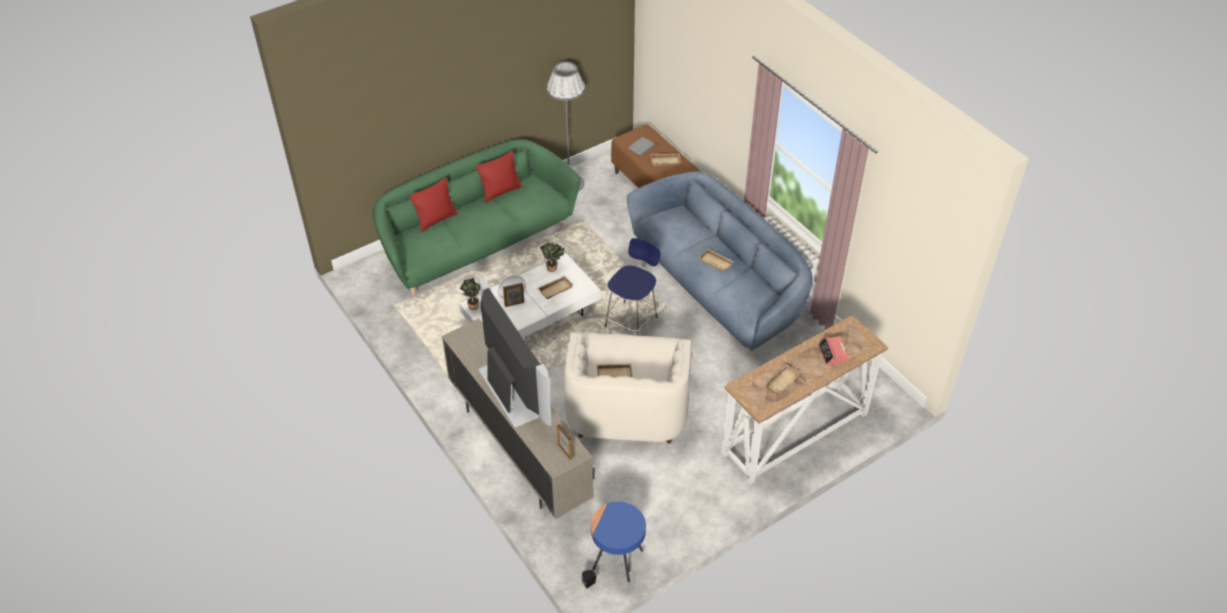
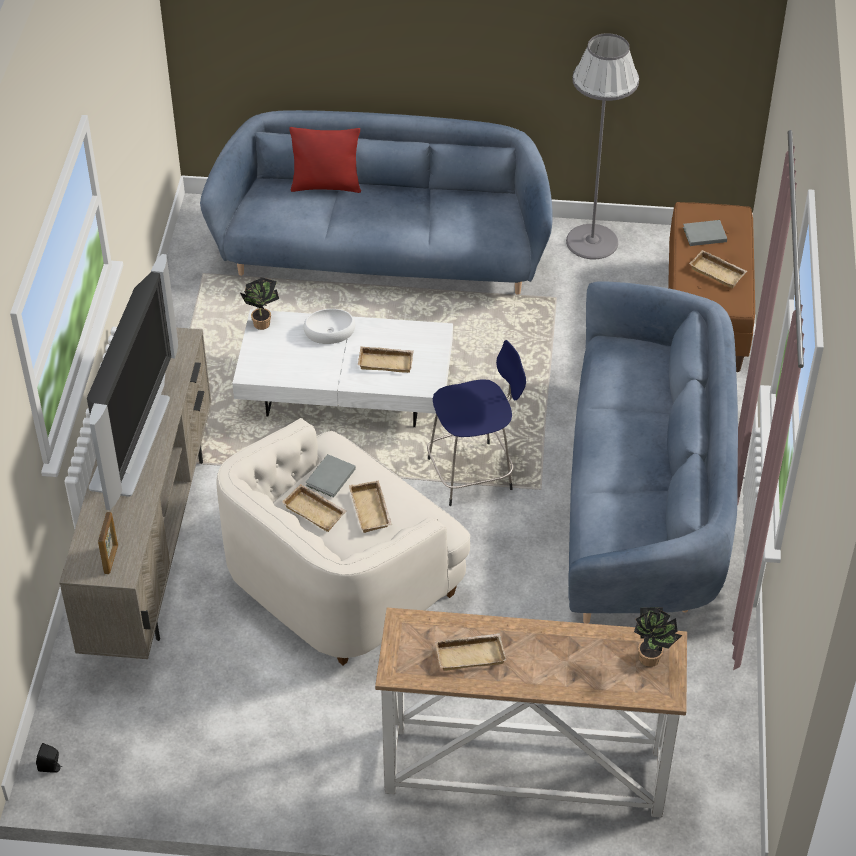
camera: 40 degrees right, 0 degrees up
green sofa [373,139,580,295] -> blue sofa [200,110,553,295]
red pillow [476,151,522,203] -> none
picture frame [503,283,524,307] -> none
potted plant [540,243,564,272] -> potted plant moved to [634,608,682,667]
blue side table [591,502,646,582] -> none
beige tray [699,248,733,273] -> beige tray moved to [349,480,392,533]
alarm clock [818,336,850,366] -> none
none -> grey book [305,454,356,498]

